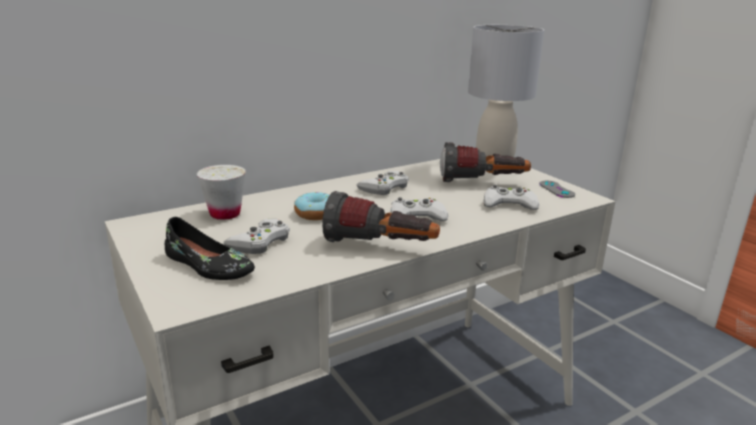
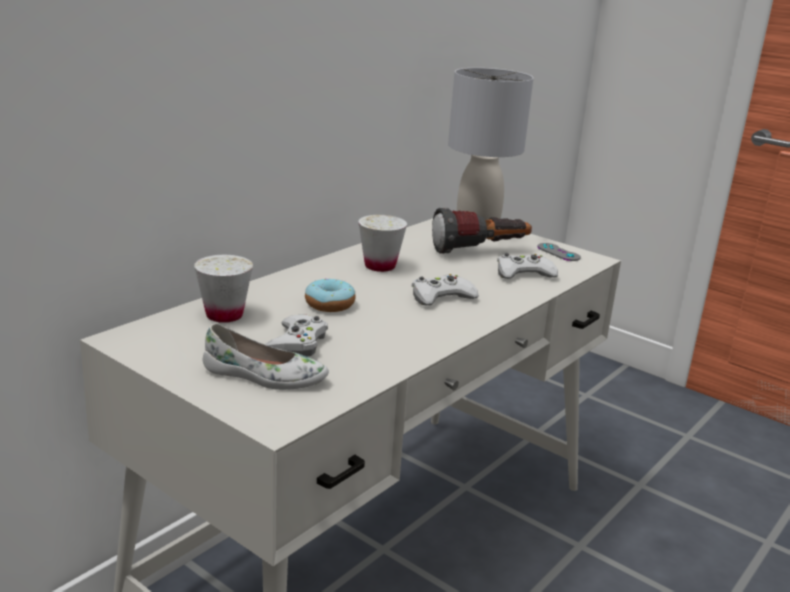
camera: 20 degrees left, 0 degrees up
black shoe [165,217,255,280] -> white shoe [203,323,329,390]
flashlight [322,191,440,242] -> none
white game controller [357,171,409,195] -> white cup [358,215,407,272]

